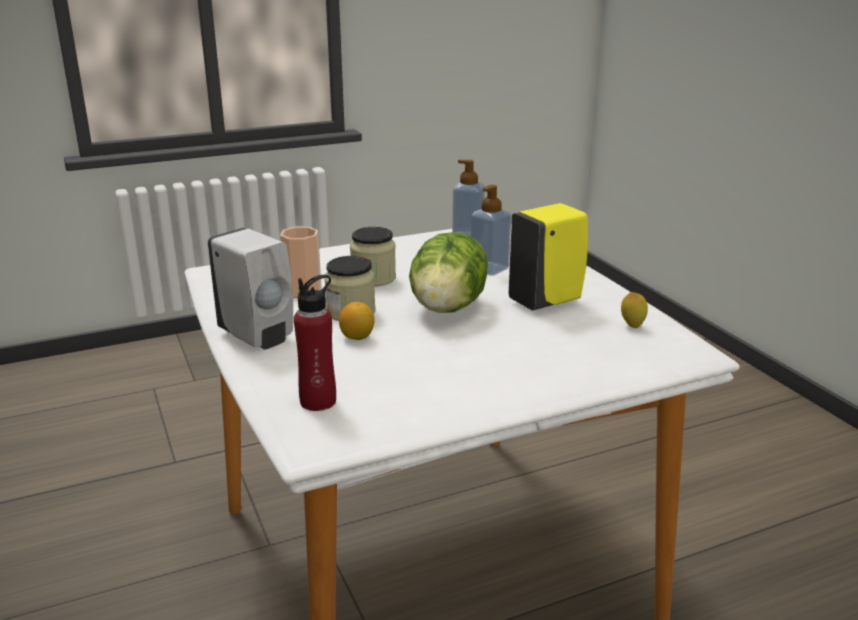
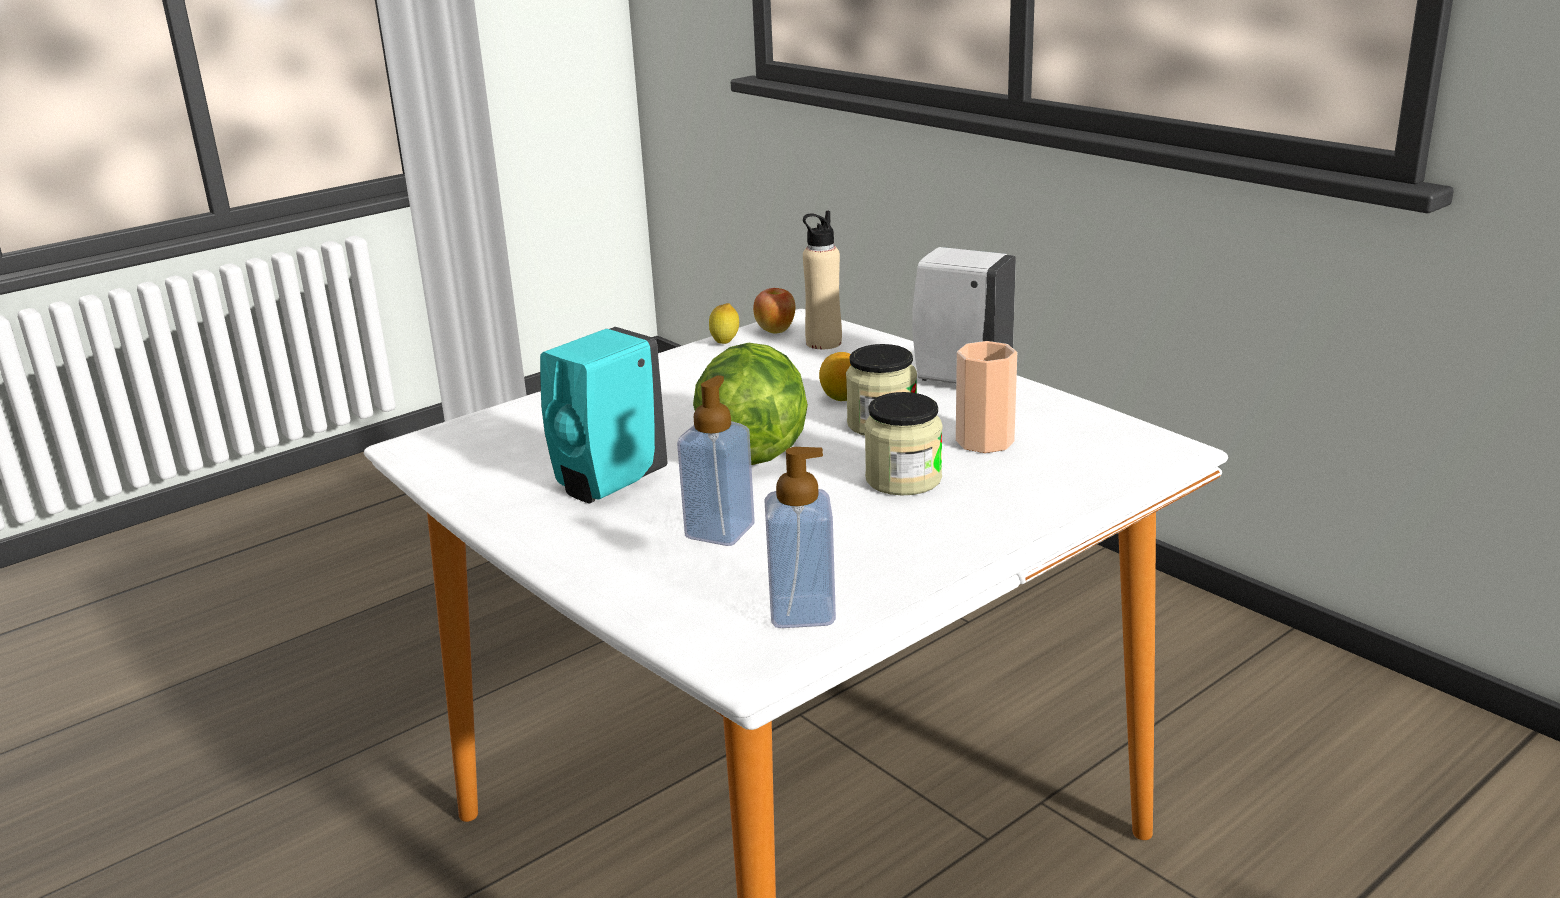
camera: 165 degrees right, 0 degrees up
red bottle [294,275,336,411] -> beige bottle [803,211,842,349]
yellow soap dispenser [509,203,588,311] -> turquoise soap dispenser [540,327,667,503]
lemon [621,292,648,328] -> lemon moved to [709,303,739,344]
none -> apple [753,288,795,333]

